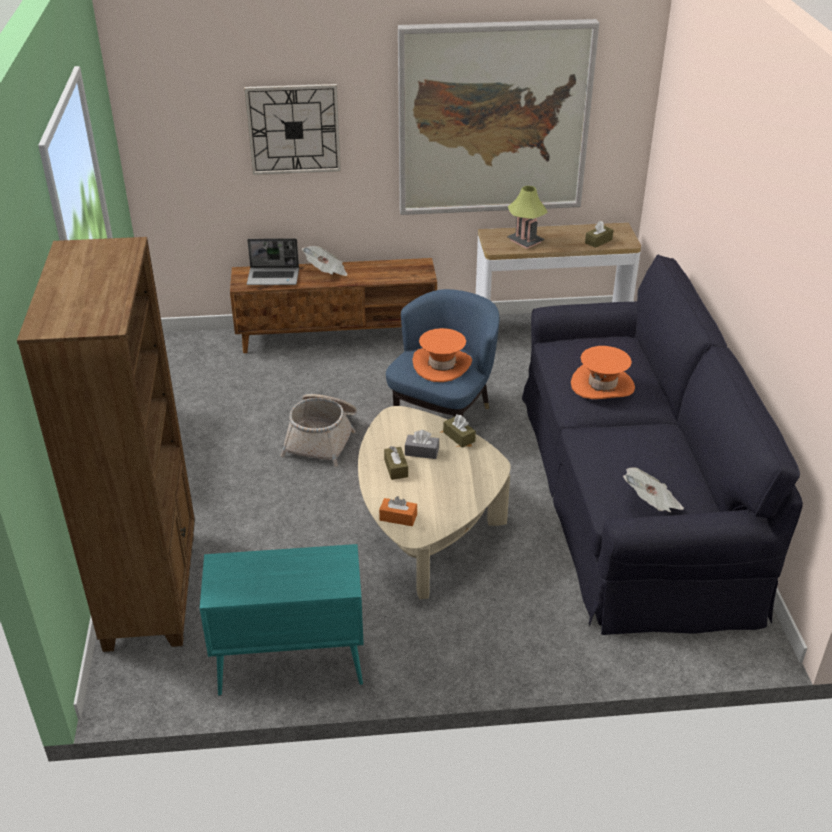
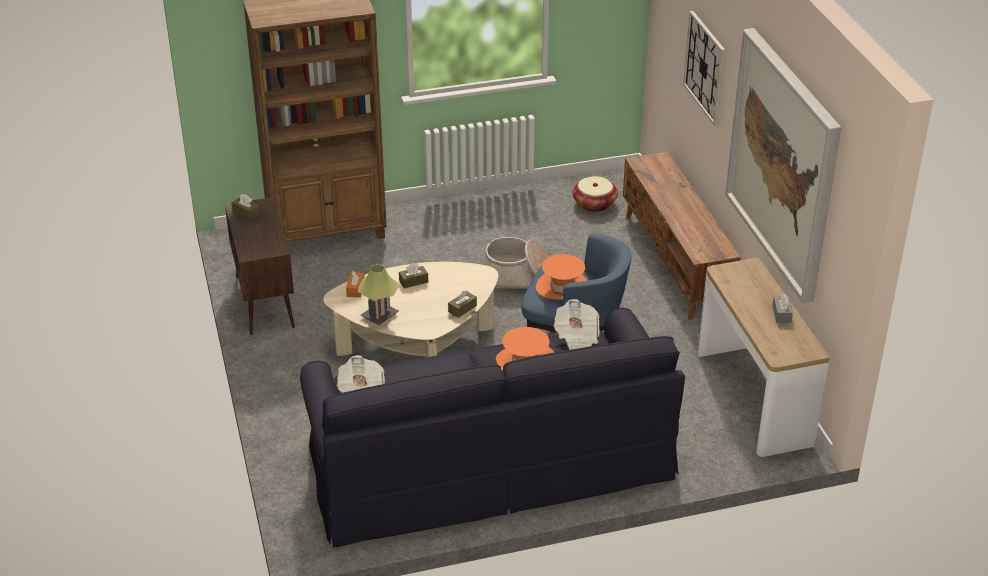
camera: 80 degrees right, 0 degrees up
turquoise cabinet [200,544,364,696] -> brown cabinet [225,197,295,335]
laptop [247,238,299,285] -> none
newspaper [302,246,347,276] -> newspaper moved to [554,299,600,350]
grey tissue box [405,430,439,459] -> grey tissue box moved to [772,293,793,323]
table lamp [507,186,548,249] -> table lamp moved to [358,264,399,326]
brown tissue box [585,221,613,248] -> brown tissue box moved to [231,194,260,220]
none -> basket [573,176,618,212]

